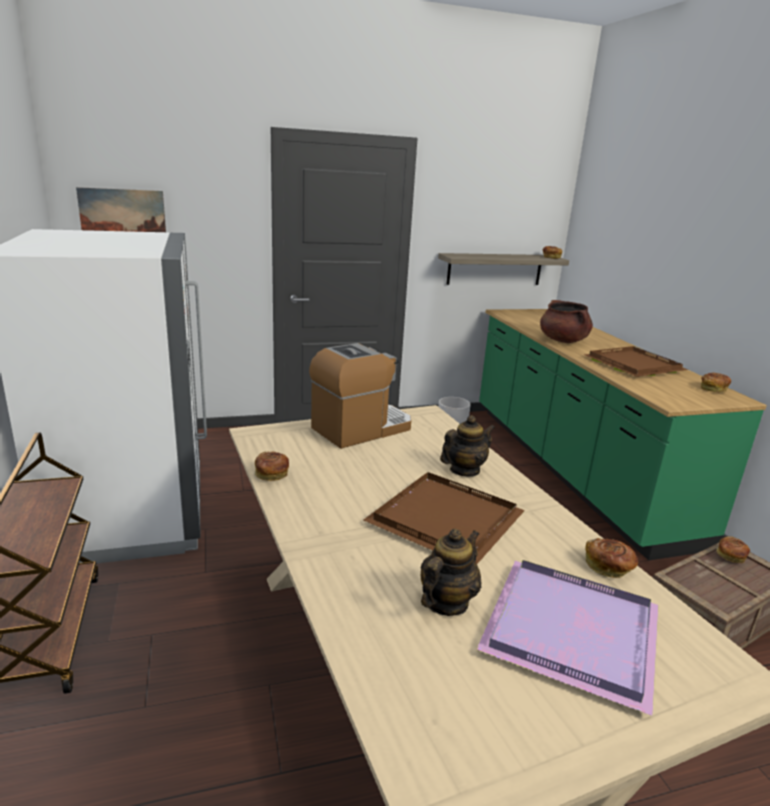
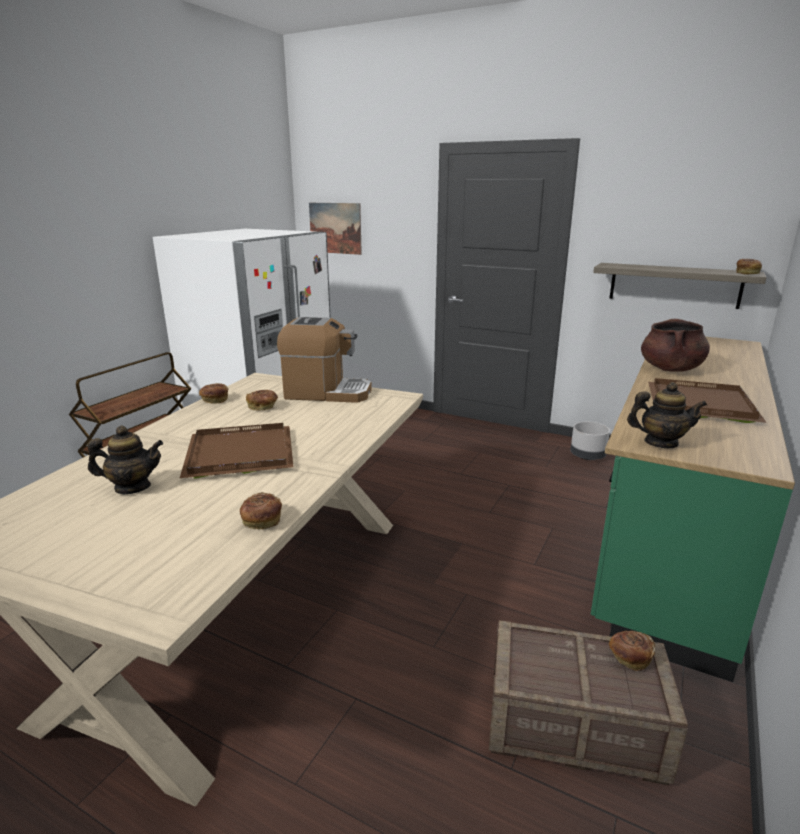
camera: 45 degrees right, 0 degrees up
teapot [440,415,495,476] -> teapot moved to [627,382,707,448]
purple tray [476,560,659,716] -> none
bread [701,373,731,393] -> bread moved to [246,390,278,410]

